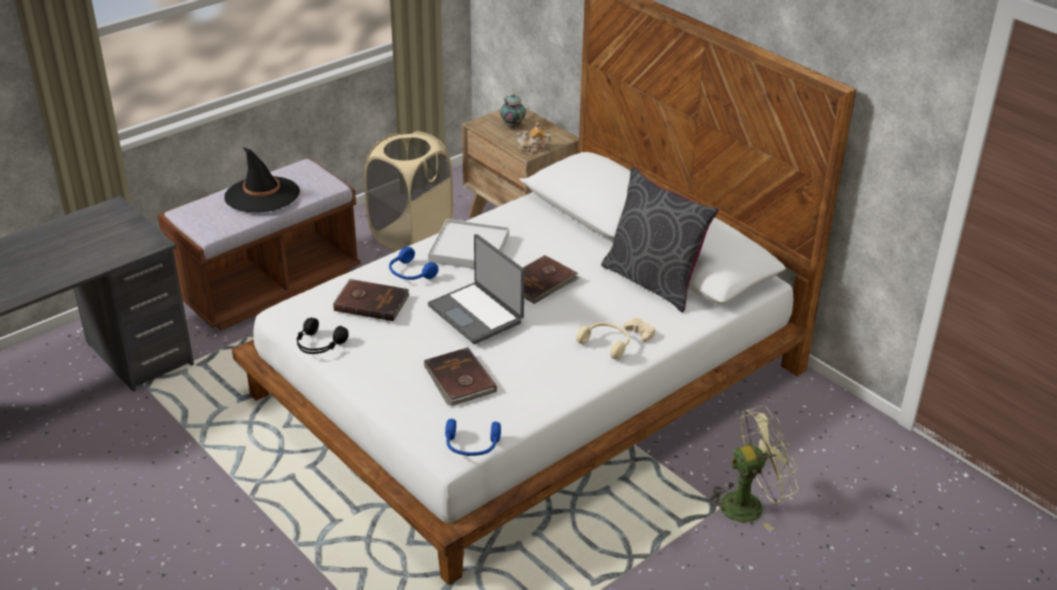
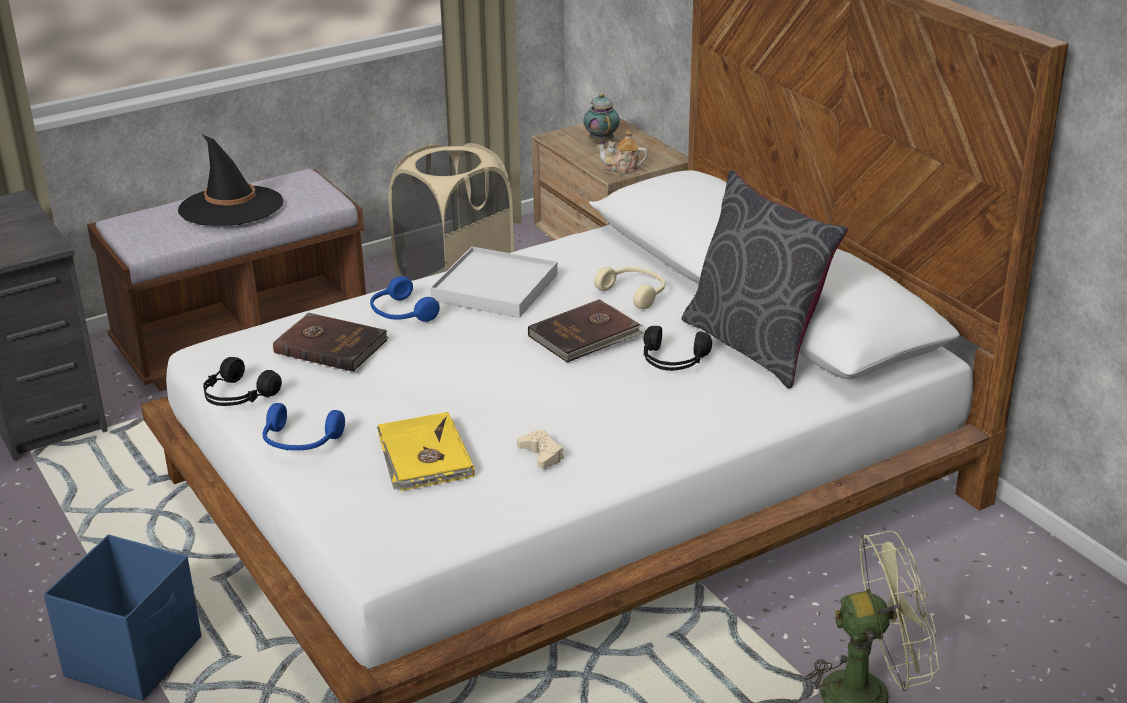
camera: 10 degrees right, 5 degrees down
brown book [424,347,497,406] -> yellow book [377,412,475,491]
laptop [428,234,525,344] -> none
blue headphones [445,419,501,456] -> blue headphones moved to [263,403,345,450]
beige headphones [576,322,630,360] -> beige headphones moved to [594,267,665,309]
beige game controller [623,318,655,342] -> beige game controller moved to [517,430,564,468]
none -> blue storage box [44,535,201,701]
none -> black headphones [643,326,712,371]

